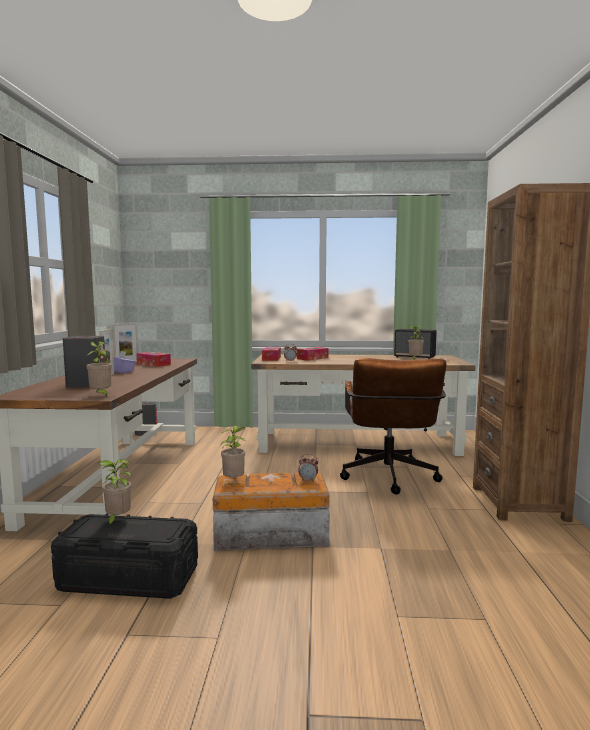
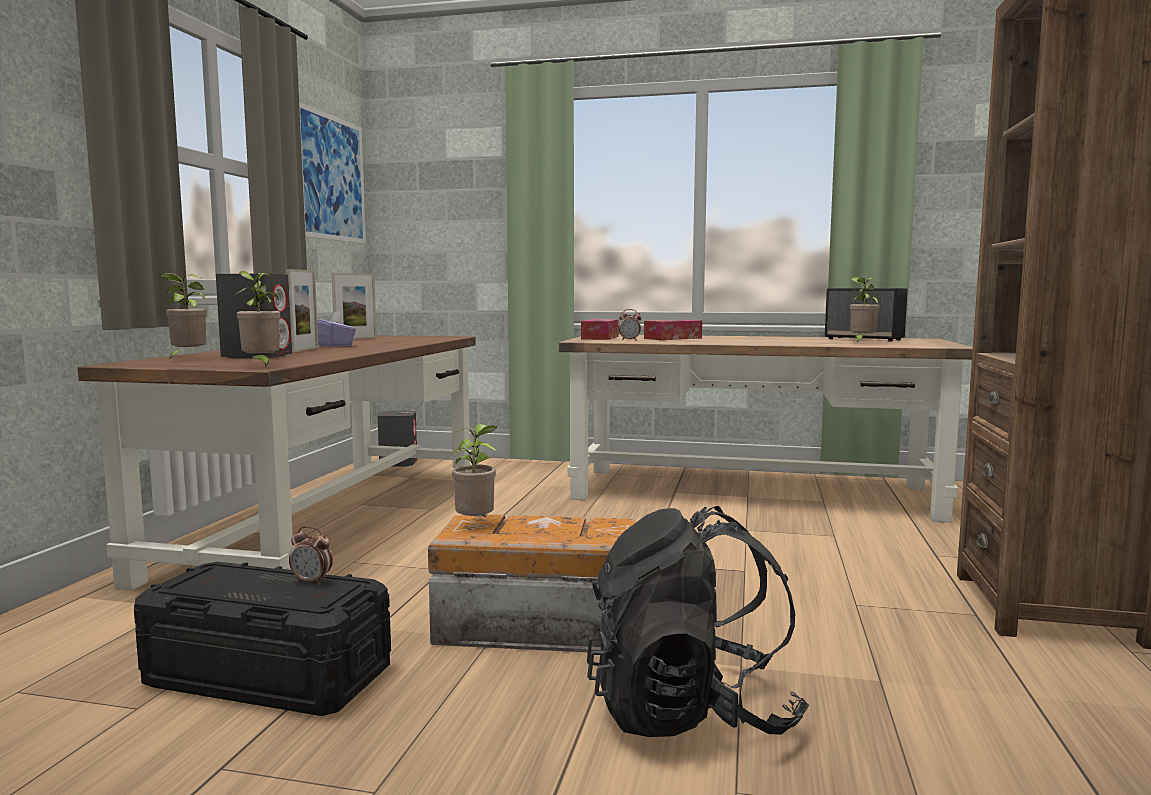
camera: 10 degrees right, 0 degrees up
potted plant [99,459,131,528] -> potted plant moved to [158,273,207,359]
tissue box [136,352,171,367] -> none
alarm clock [298,454,319,482] -> alarm clock moved to [289,526,333,585]
brown office chair [340,358,446,494] -> none
none -> picture [299,102,366,244]
none -> black backpack [587,506,809,737]

